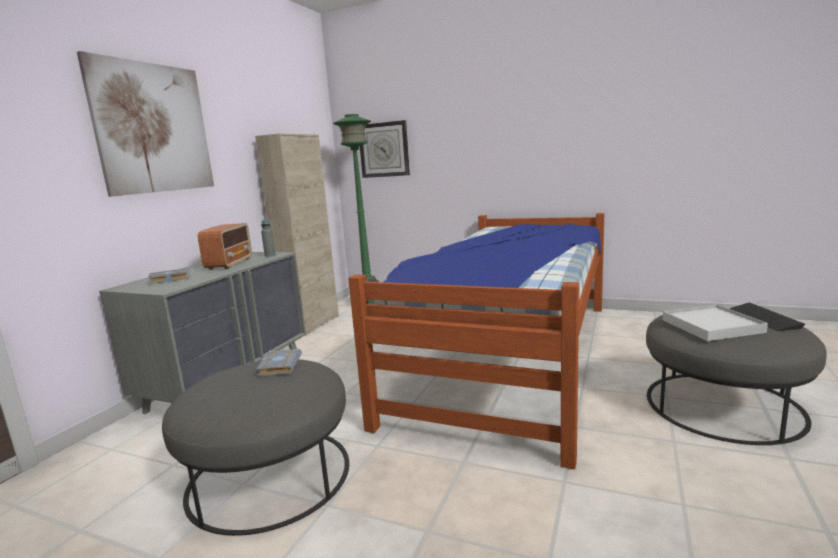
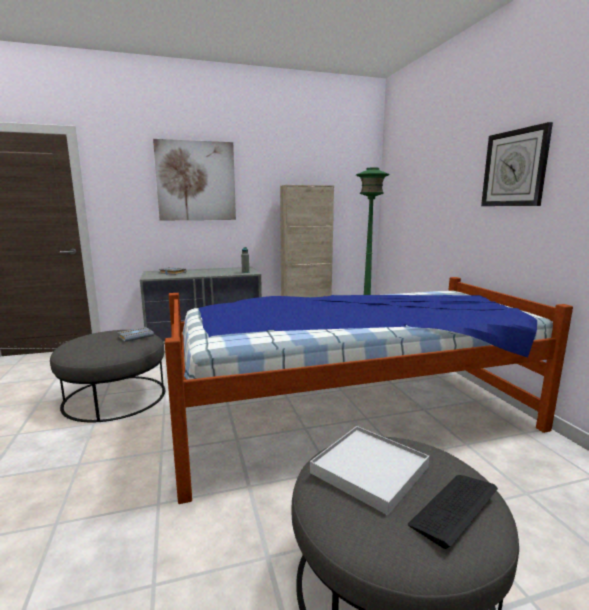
camera: 50 degrees right, 0 degrees up
radio [198,223,252,270] -> none
wall clock [360,120,410,178] -> wall clock moved to [481,122,553,206]

